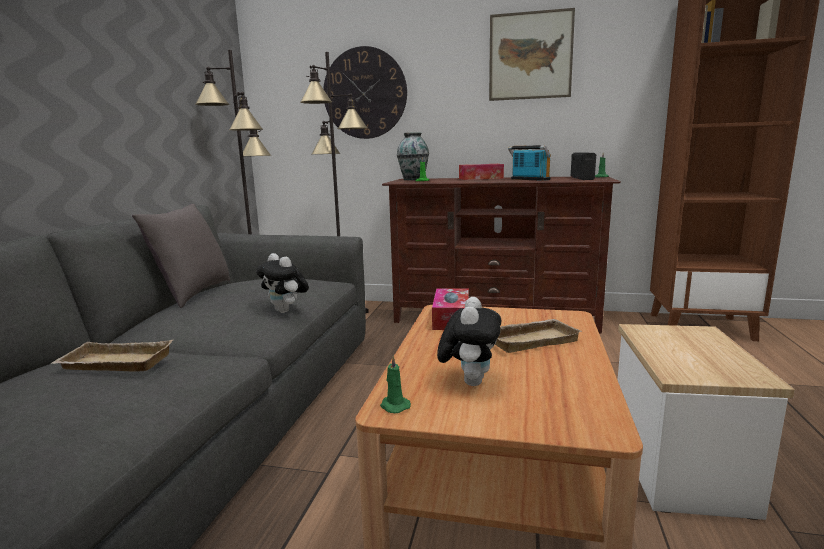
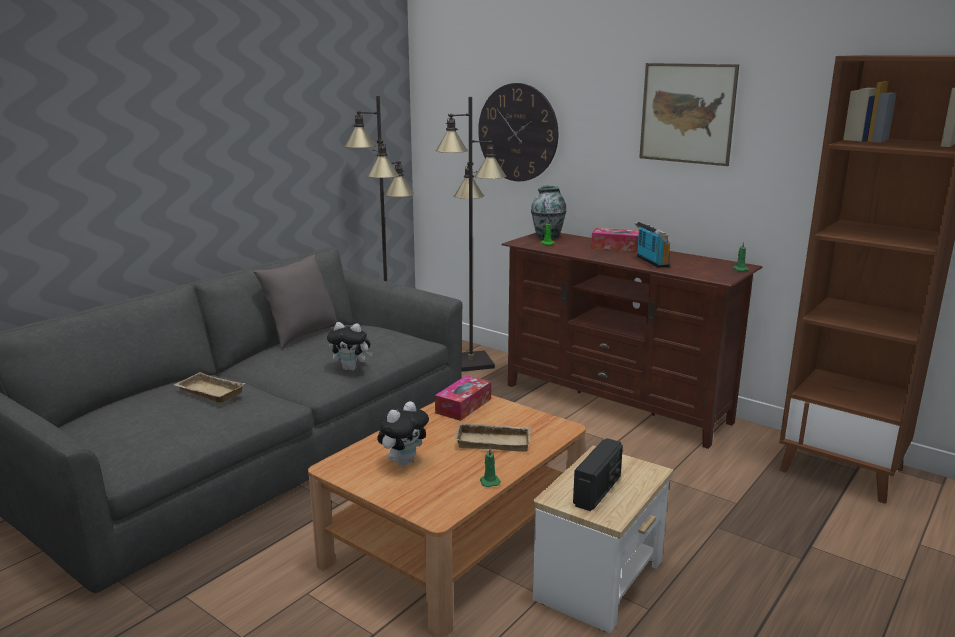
camera: 25 degrees right, 5 degrees up
plush toy [256,253,309,313] -> plush toy turned 60 degrees counterclockwise [327,322,373,371]
green candle [380,356,411,413] -> green candle moved to [480,448,501,487]
radio [571,152,596,180] -> radio moved to [573,438,623,511]

